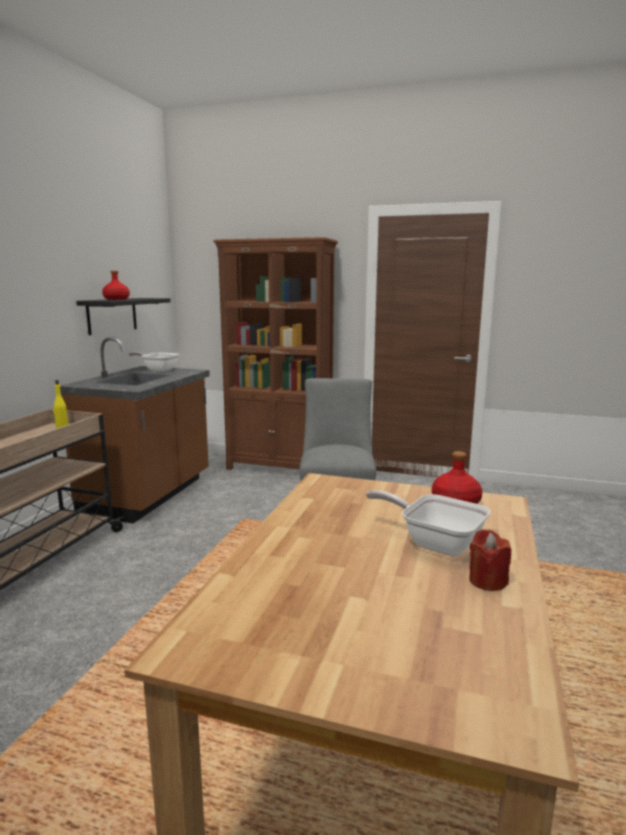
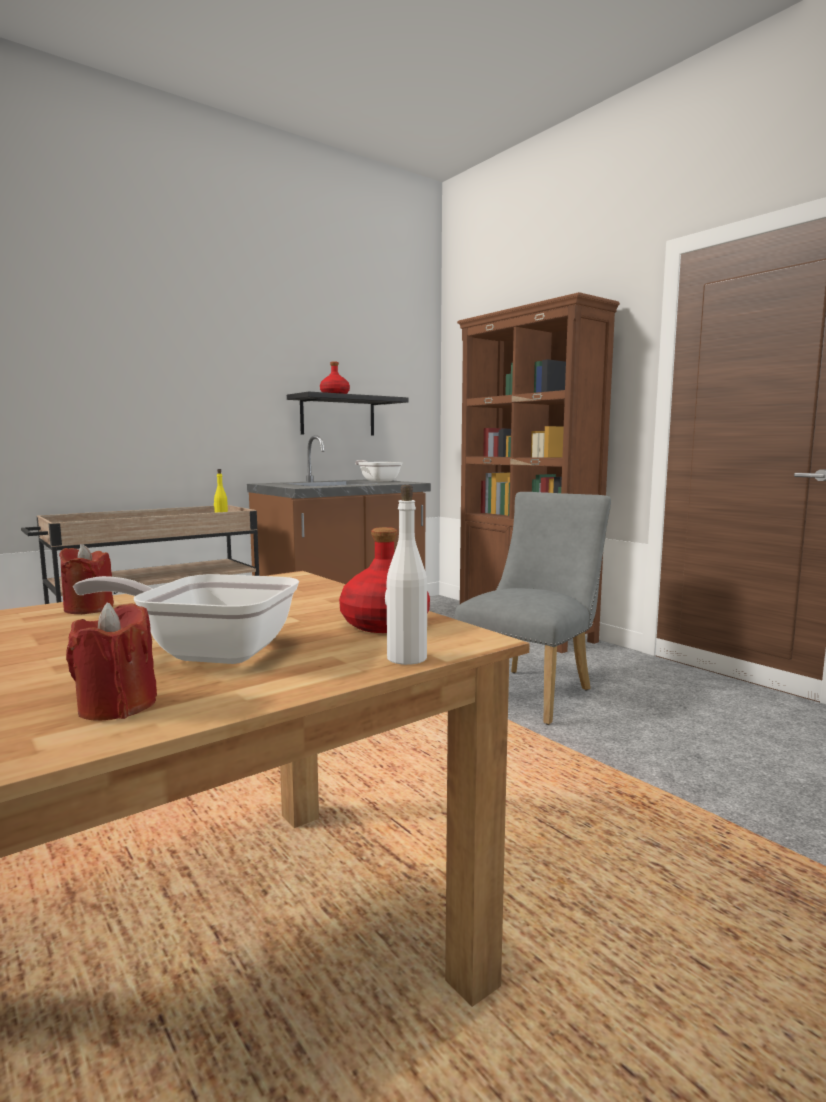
camera: 35 degrees right, 5 degrees down
frying pan [366,490,491,557] -> frying pan turned 60 degrees counterclockwise [73,574,299,664]
none -> red candle [59,544,114,614]
none -> white bottle [385,485,427,665]

